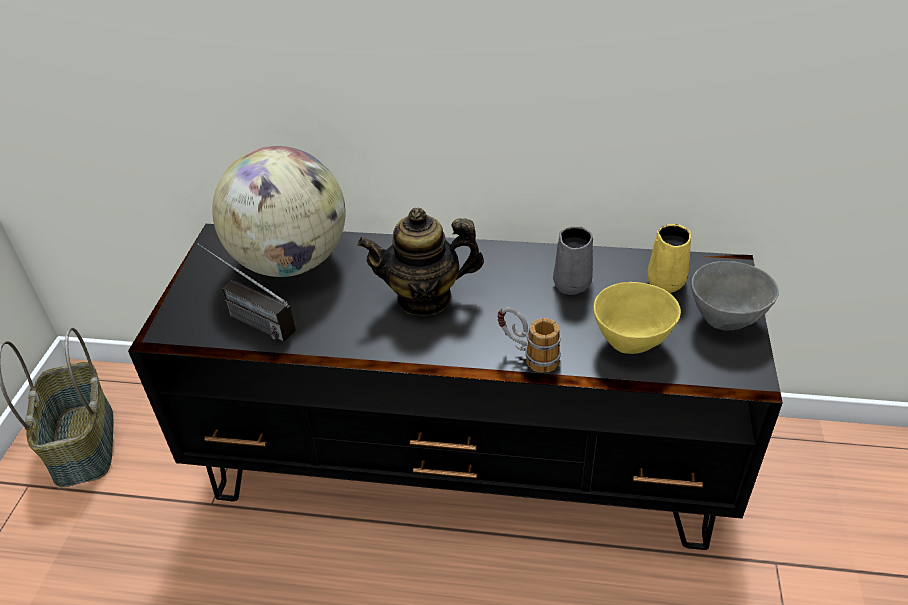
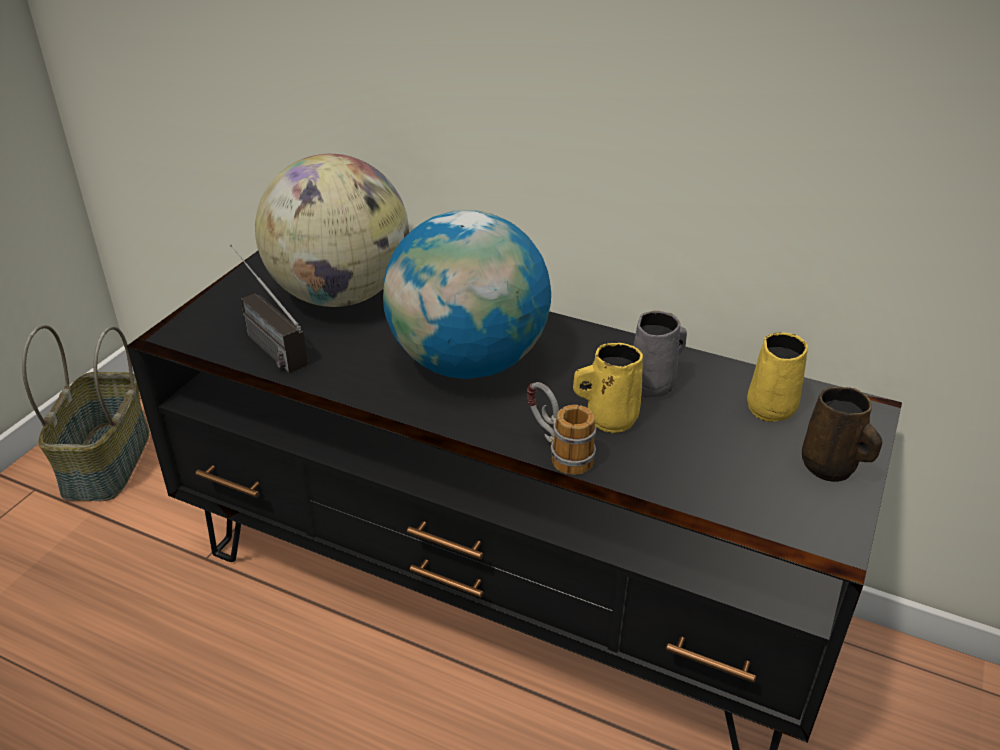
camera: 15 degrees right, 5 degrees down
teapot [357,208,484,316] -> globe [383,210,551,379]
yellow bowl [593,282,681,354] -> none
grey bowl [691,261,779,330] -> brown mug [802,387,882,482]
none -> yellow mug [573,343,643,433]

